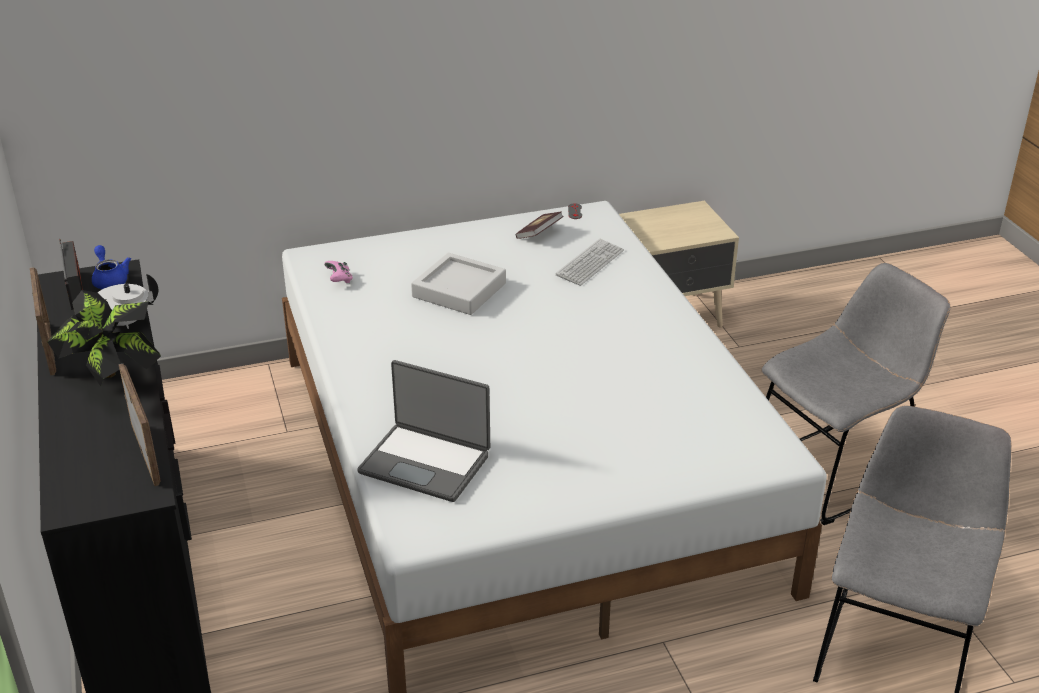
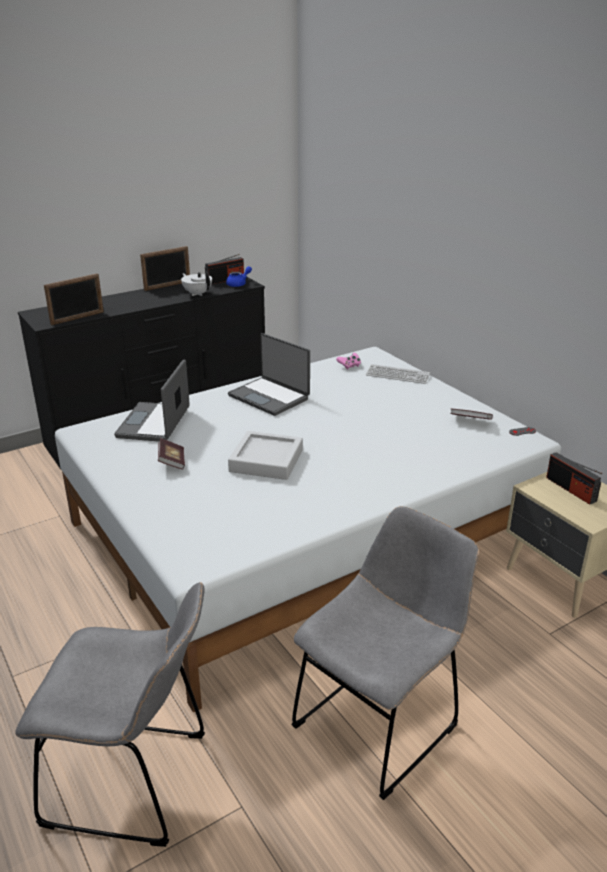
camera: 75 degrees right, 5 degrees down
potted plant [48,290,161,386] -> none
grey tray [411,253,506,315] -> grey tray moved to [228,431,303,480]
keyboard [555,239,624,286] -> keyboard moved to [366,364,430,384]
grey chair [762,263,950,525] -> grey chair turned 90 degrees counterclockwise [292,506,479,800]
none -> book [158,438,185,470]
none -> laptop [228,333,310,416]
none -> radio [546,452,602,505]

